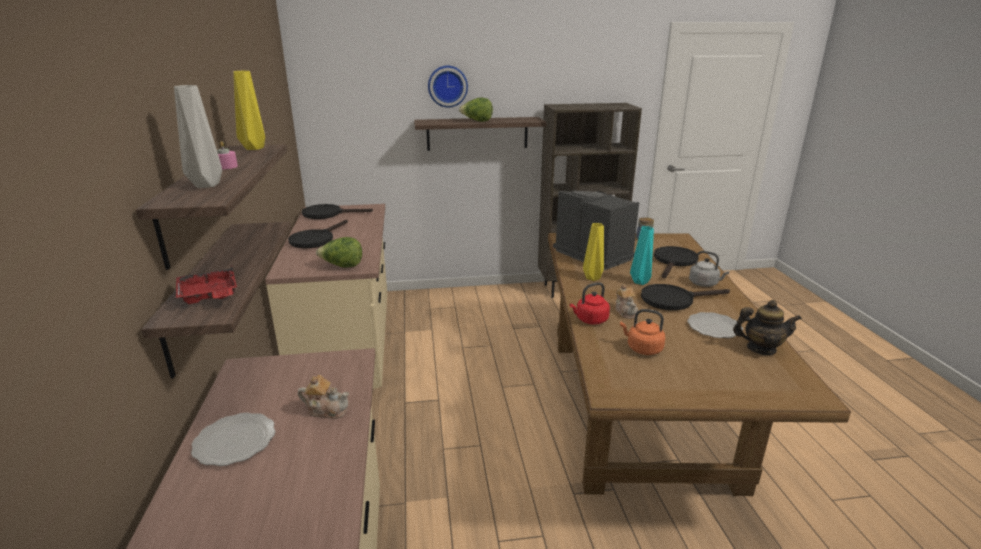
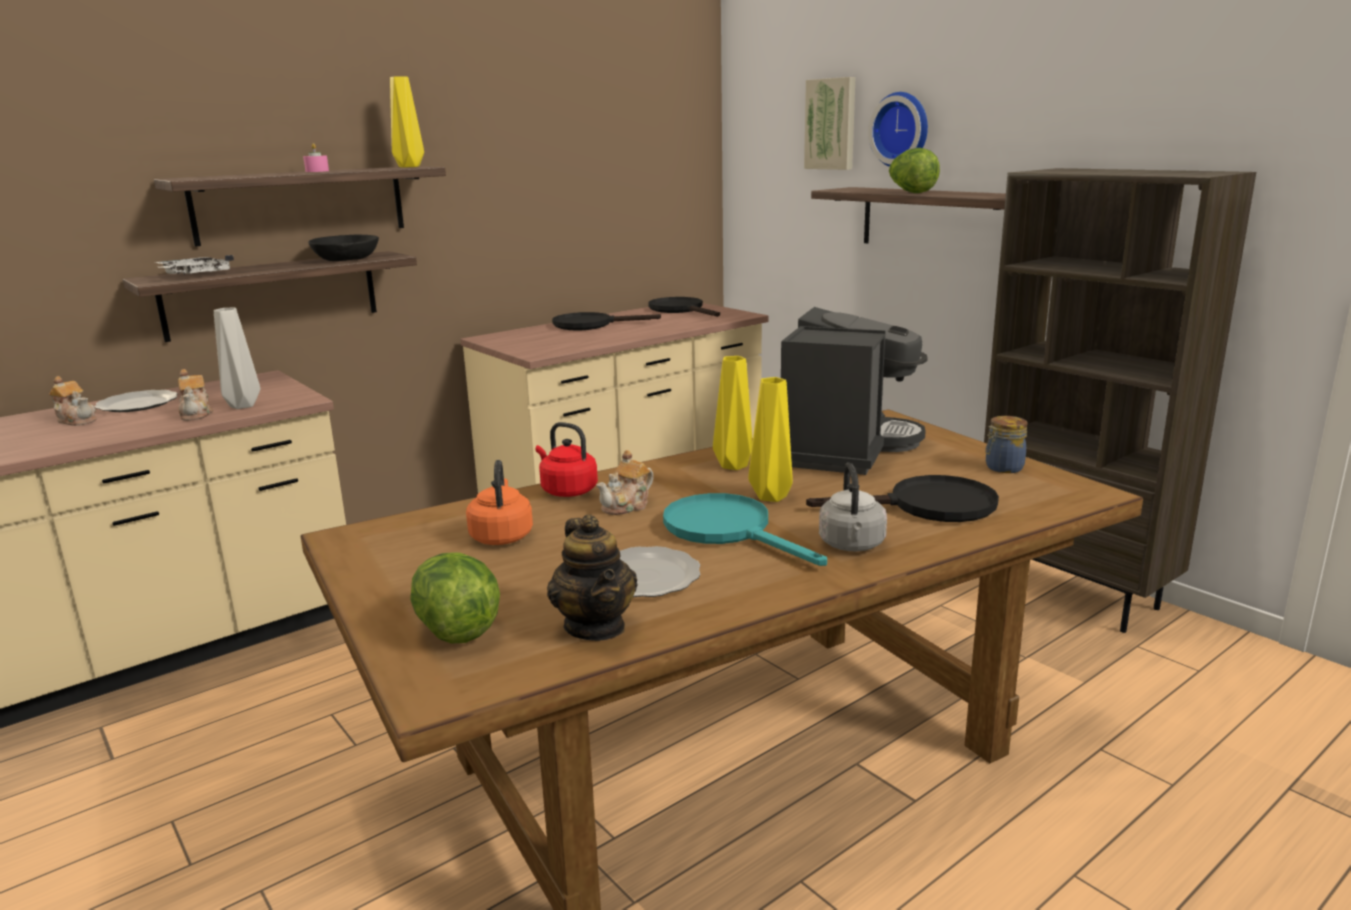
camera: 60 degrees right, 5 degrees down
grey vase [174,85,222,188] -> grey vase moved to [214,308,260,409]
red tray [176,264,237,304] -> white tray [155,255,234,275]
lettuce [316,237,362,268] -> lettuce moved to [410,552,500,644]
turquoise vase [630,226,654,285] -> yellow vase [748,377,793,502]
black frying pan [641,284,730,310] -> turquoise frying pan [663,493,827,566]
none -> teapot [49,376,97,426]
none -> black bowl [308,235,379,261]
none -> picture [804,77,855,170]

